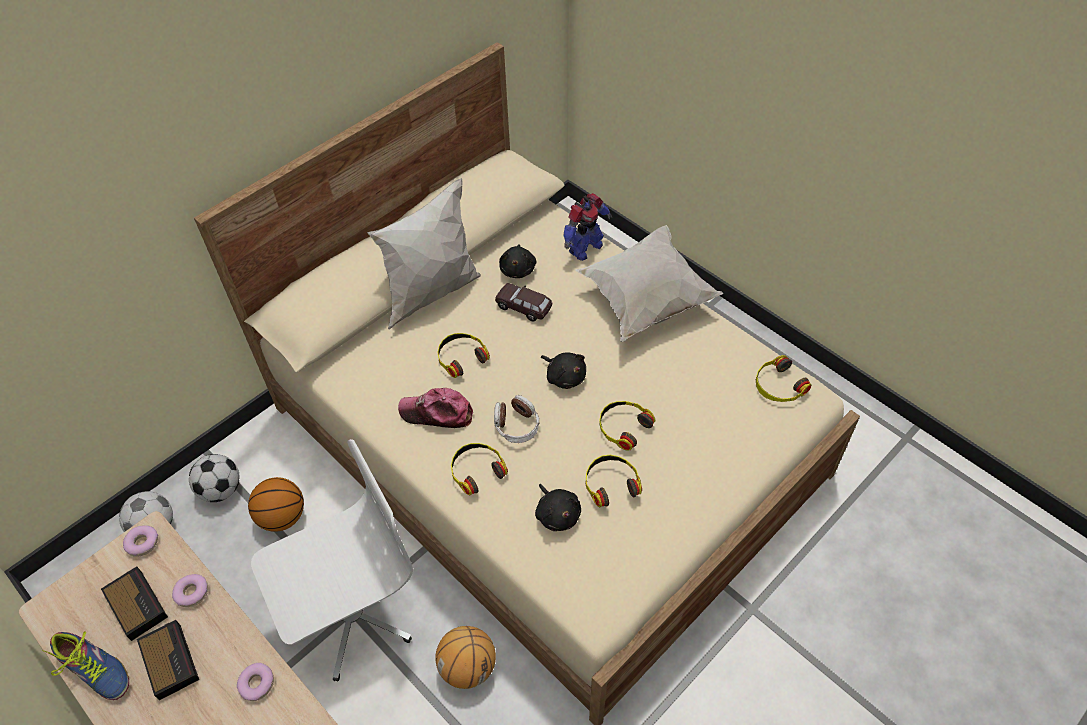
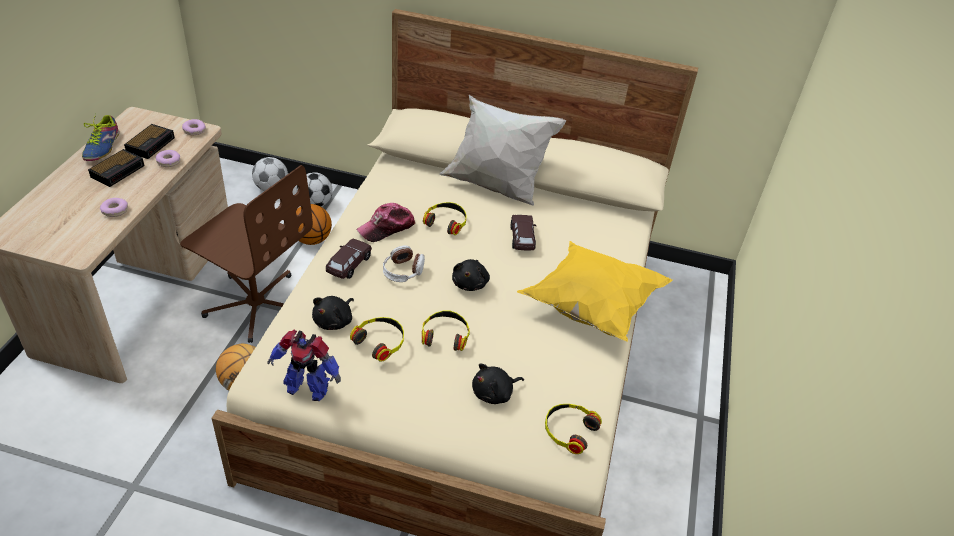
camera: 55 degrees right, 10 degrees down
white office chair [251,439,413,681] -> brown office chair [180,165,313,343]
cap [398,388,473,428] -> cap turned 105 degrees counterclockwise [356,203,415,242]
headphones [451,443,508,496] -> brown toy car [326,239,372,279]
black plush toy [499,244,536,278] -> black plush toy moved to [472,363,524,404]
toy robot [563,193,612,261] -> toy robot moved to [267,330,341,401]
white pillow [575,225,723,342] -> yellow pillow [517,241,672,342]

